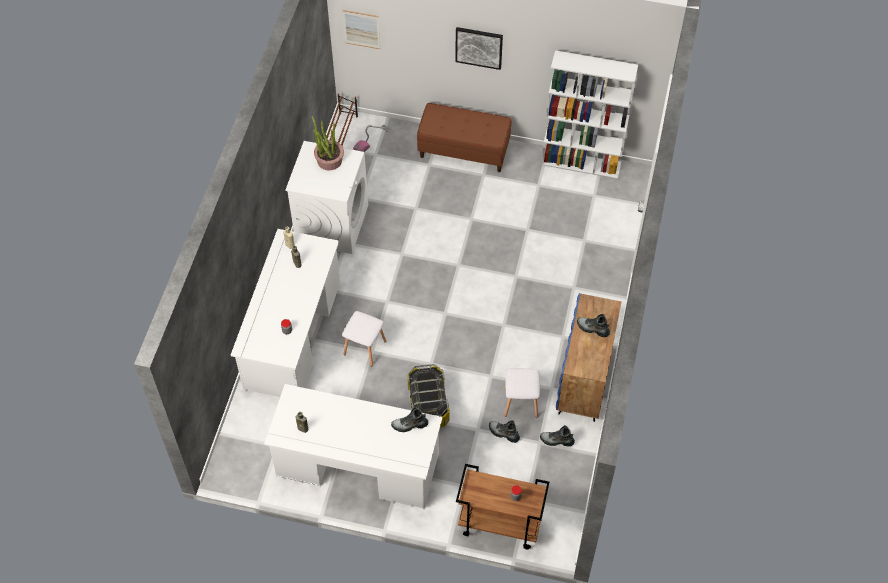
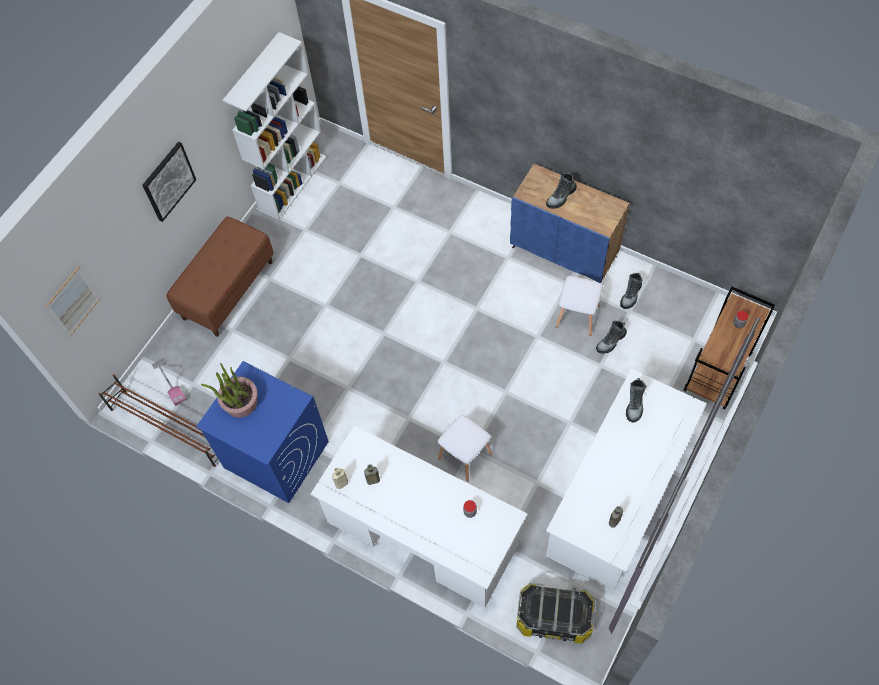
camera: 70 degrees left, 5 degrees up
white washing machine [285,141,368,254] -> blue washing machine [196,361,329,503]
storage box [407,364,449,427] -> storage box moved to [517,583,596,644]

